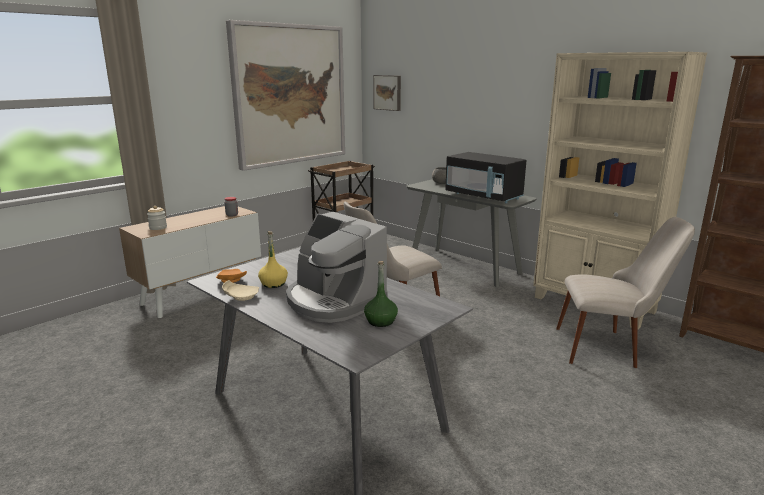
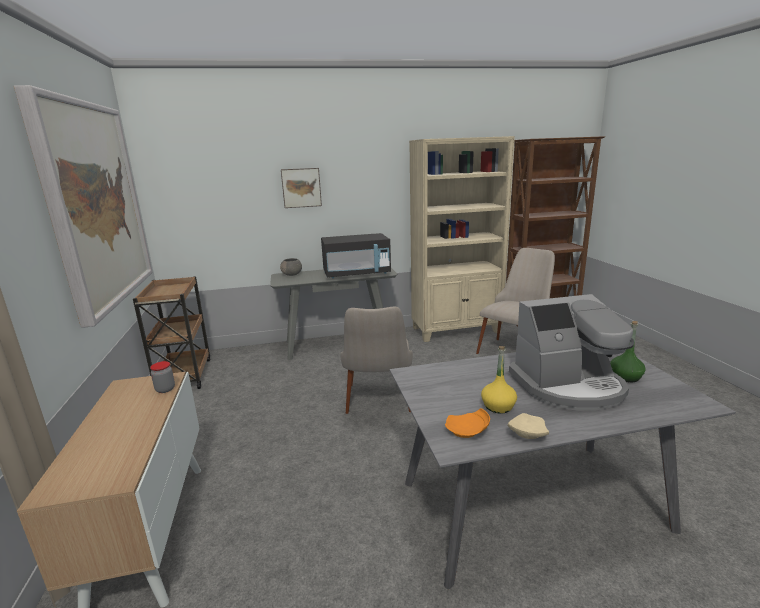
camera: 55 degrees left, 0 degrees up
jar [147,206,167,230] -> none
picture [373,75,401,111] -> picture moved to [281,168,322,208]

